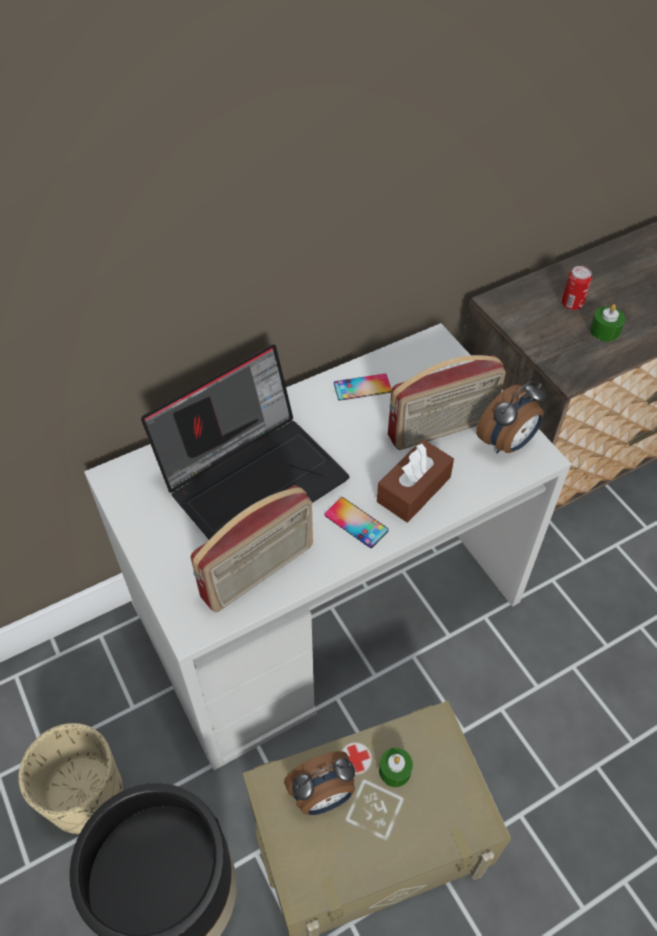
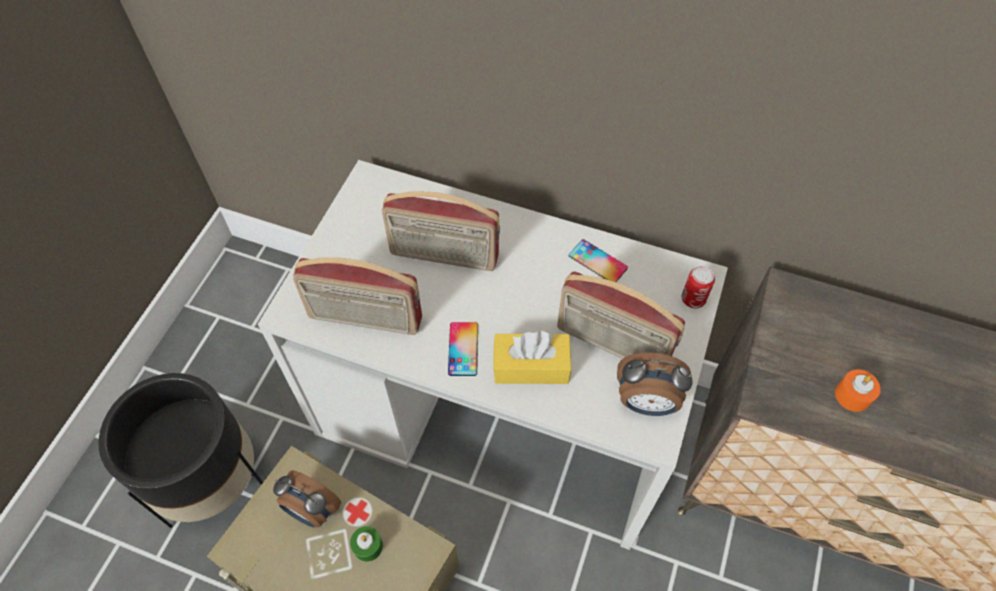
camera: 50 degrees right, 5 degrees up
beige planter [18,723,123,834] -> none
laptop [141,344,349,540] -> radio [382,191,500,271]
brown tissue box [377,439,454,522] -> yellow tissue box [493,331,571,384]
can [562,266,592,310] -> can moved to [682,266,715,308]
green candle [590,304,625,342] -> orange candle [835,369,881,412]

